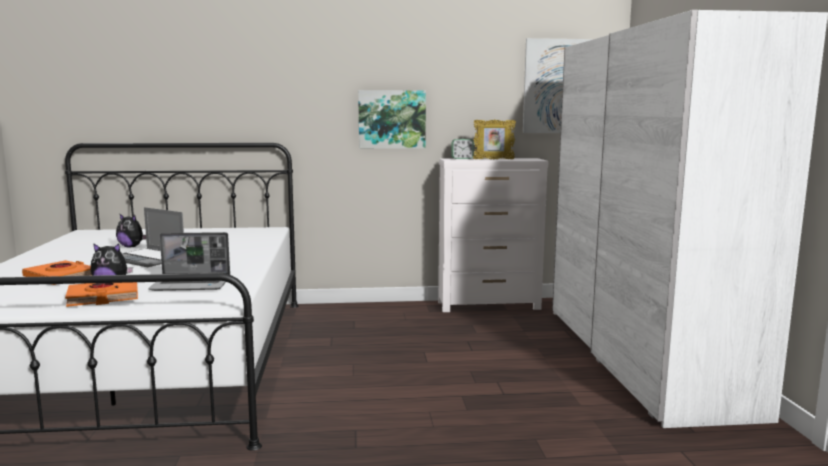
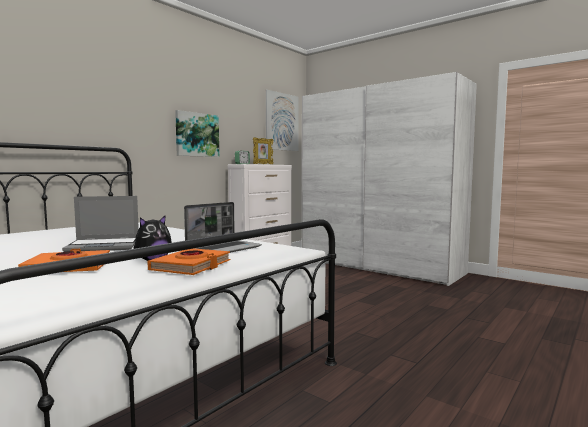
camera: 45 degrees left, 5 degrees down
plush toy [116,213,146,248] -> none

